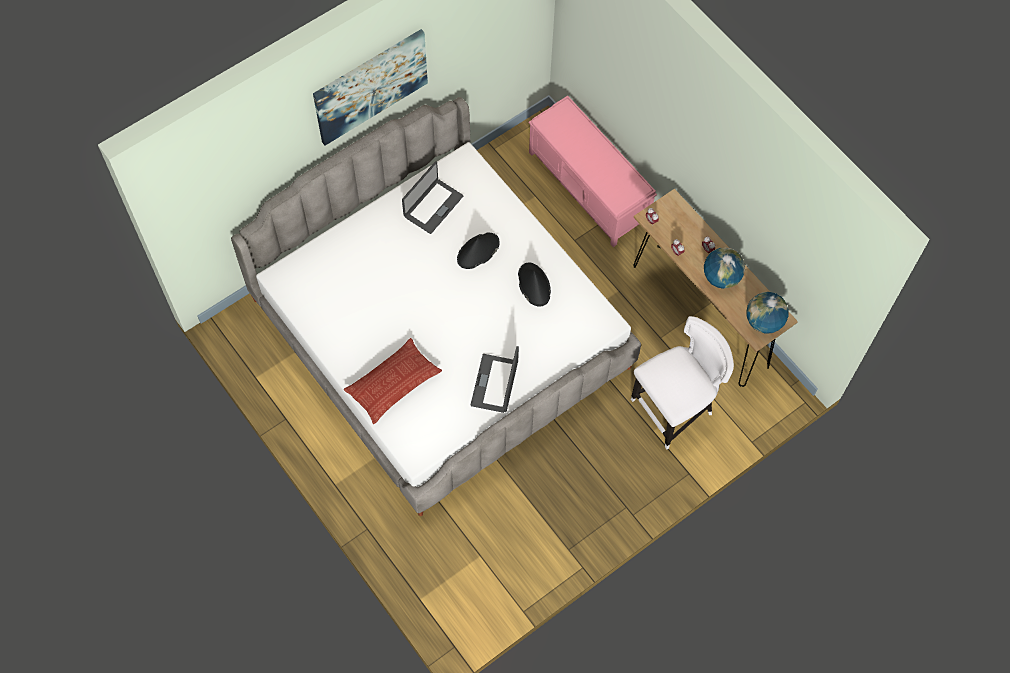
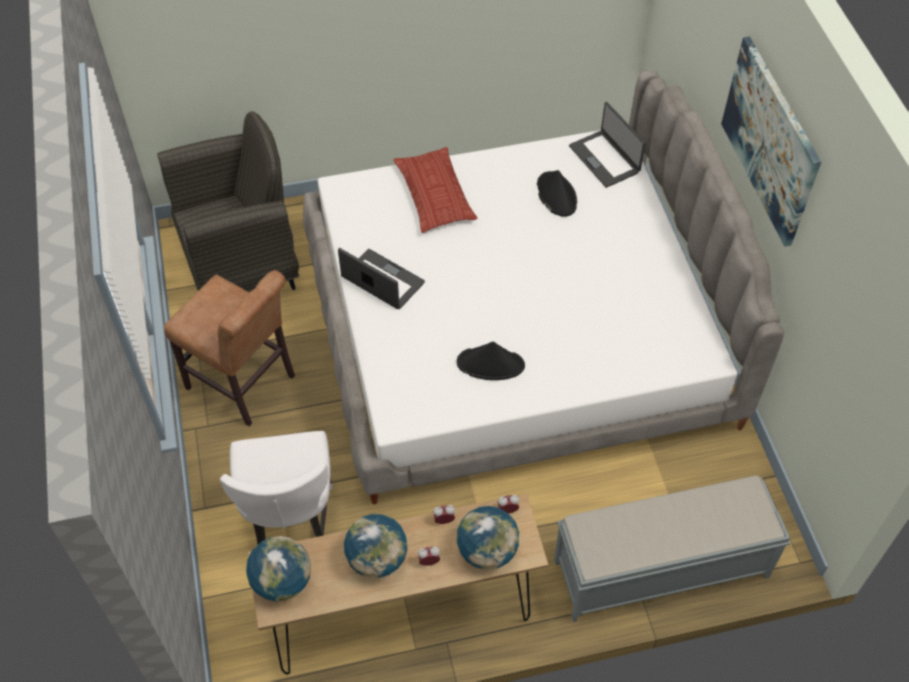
camera: 115 degrees right, 10 degrees down
laptop [402,161,464,234] -> laptop moved to [569,102,646,188]
black hat [457,233,500,269] -> black hat moved to [537,170,577,217]
pink bench [529,96,657,247] -> grey bench [554,476,790,622]
none -> grey armchair [157,111,299,292]
none -> brown chair [164,270,295,426]
none -> globe [457,506,519,570]

